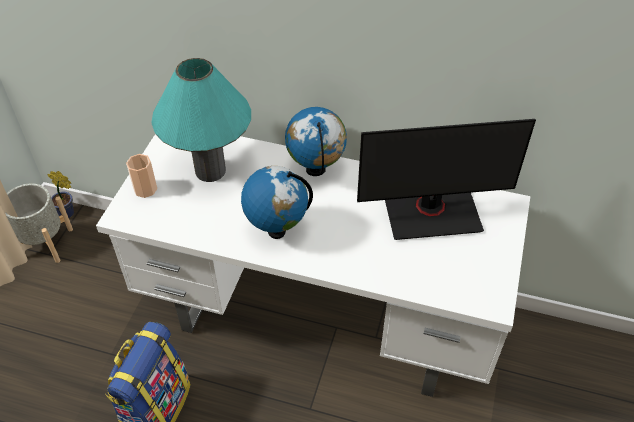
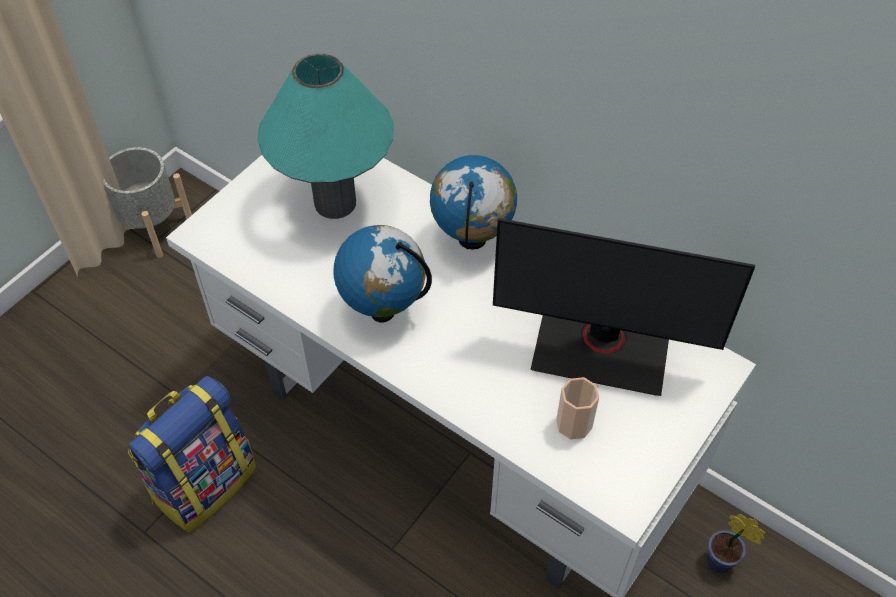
camera: 20 degrees right, 5 degrees up
potted plant [47,171,74,218] -> potted plant moved to [707,514,765,573]
cup [126,154,157,198] -> cup moved to [556,377,599,439]

